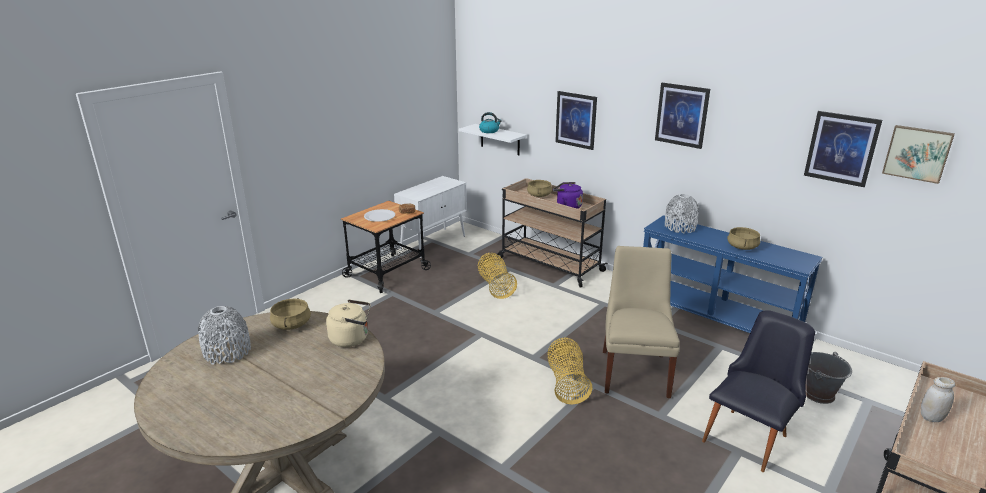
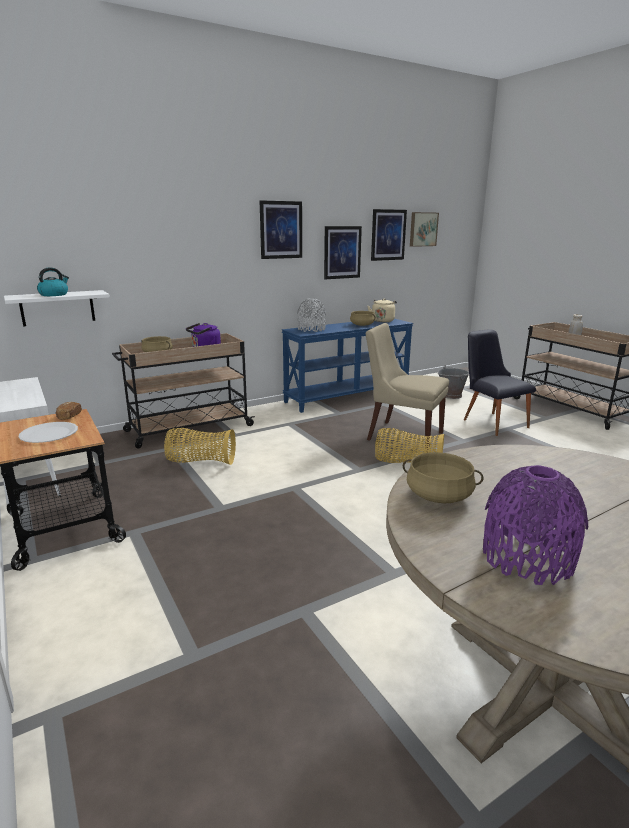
camera: 70 degrees left, 5 degrees down
grey vase [197,306,251,364] -> purple vase [483,465,588,585]
beige kettle [326,299,371,347] -> beige kettle moved to [368,298,397,322]
picture [555,91,597,150] -> picture moved to [324,226,362,279]

